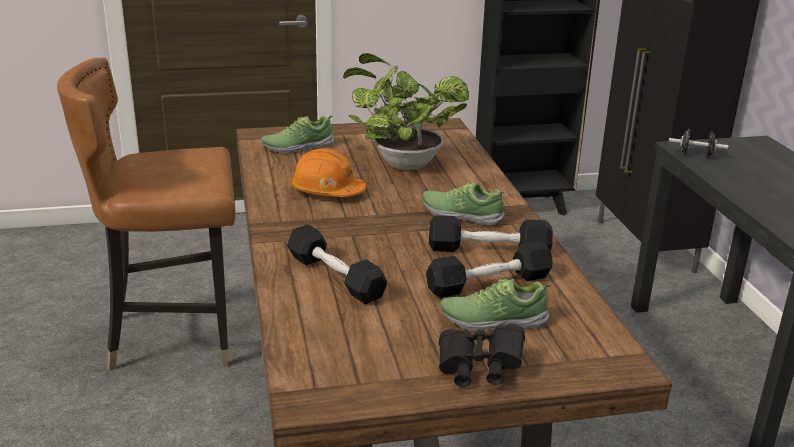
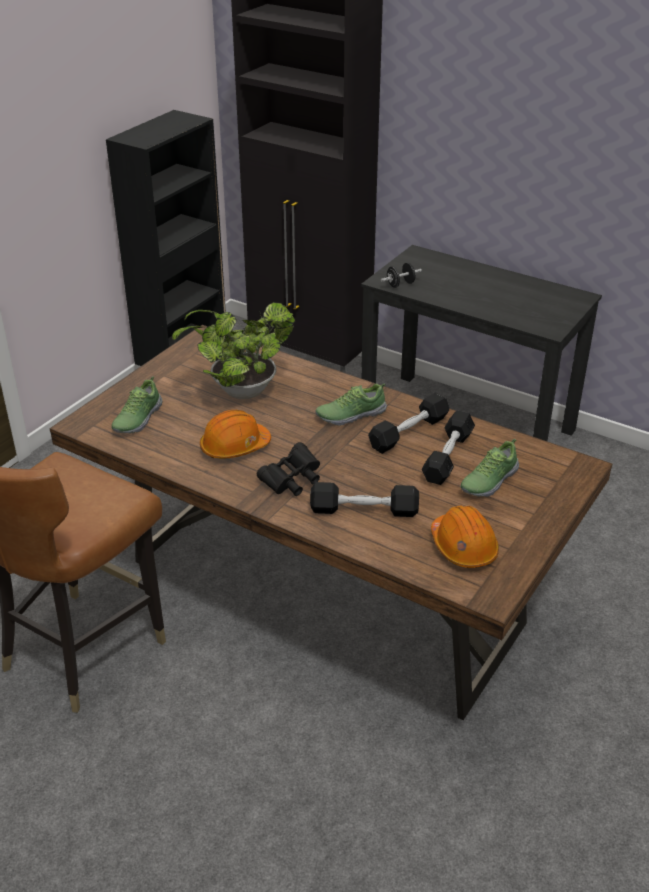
camera: 45 degrees left, 10 degrees up
black binoculars [439,324,525,387] -> black binoculars moved to [257,442,320,496]
none -> orange hard hat [431,506,499,568]

